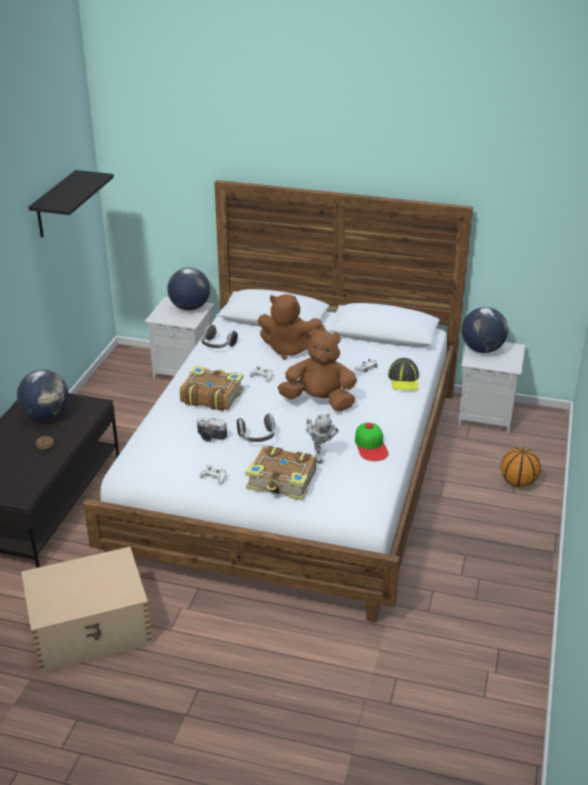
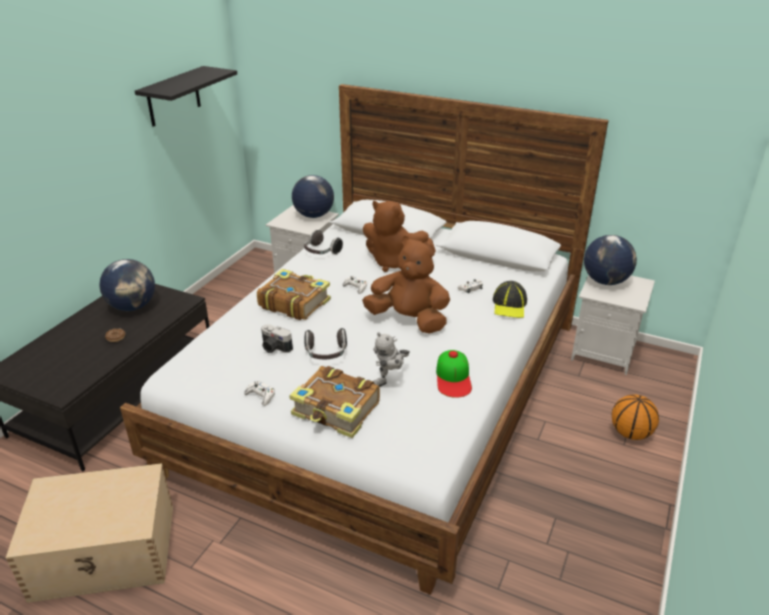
camera: 10 degrees right, 0 degrees up
toy robot [306,413,339,463] -> toy robot turned 45 degrees clockwise [373,332,410,387]

